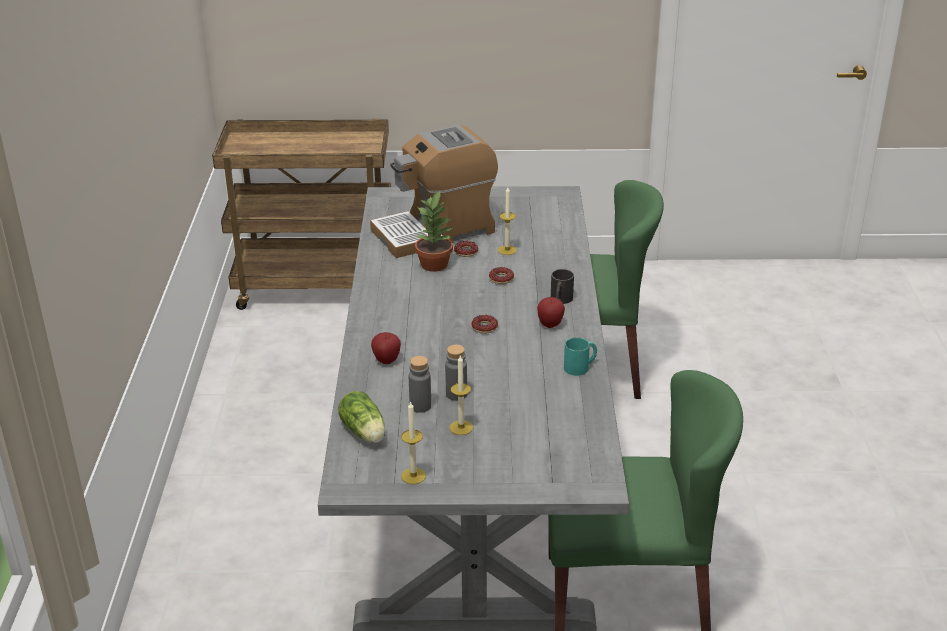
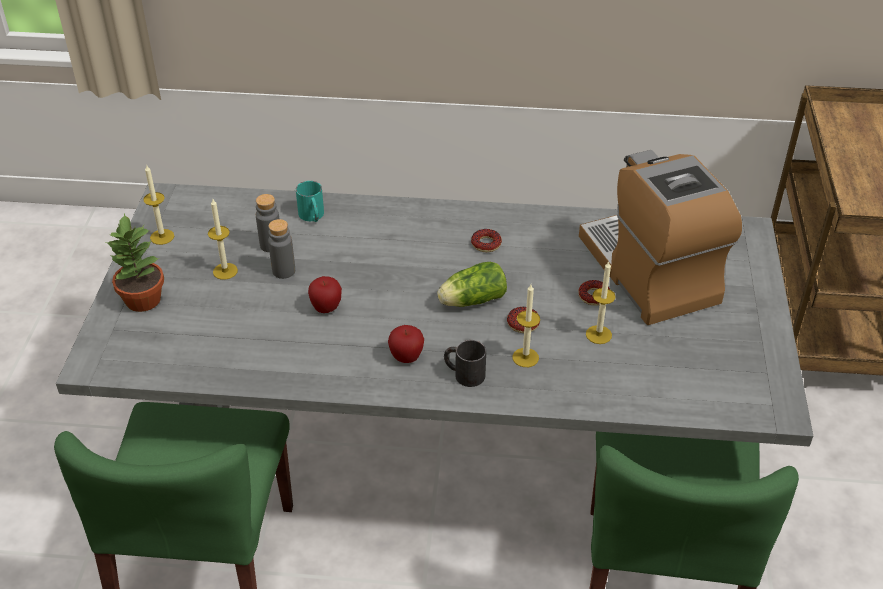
camera: 95 degrees right, 10 degrees up
lettuce [338,391,385,443] -> lettuce moved to [437,262,507,307]
apple [371,332,401,364] -> apple moved to [308,276,342,313]
potted plant [415,191,453,272] -> potted plant moved to [106,213,164,312]
donut [471,315,498,334] -> donut moved to [471,229,502,252]
turquoise mug [564,337,597,376] -> turquoise mug moved to [296,181,324,222]
none -> candle [512,284,540,367]

